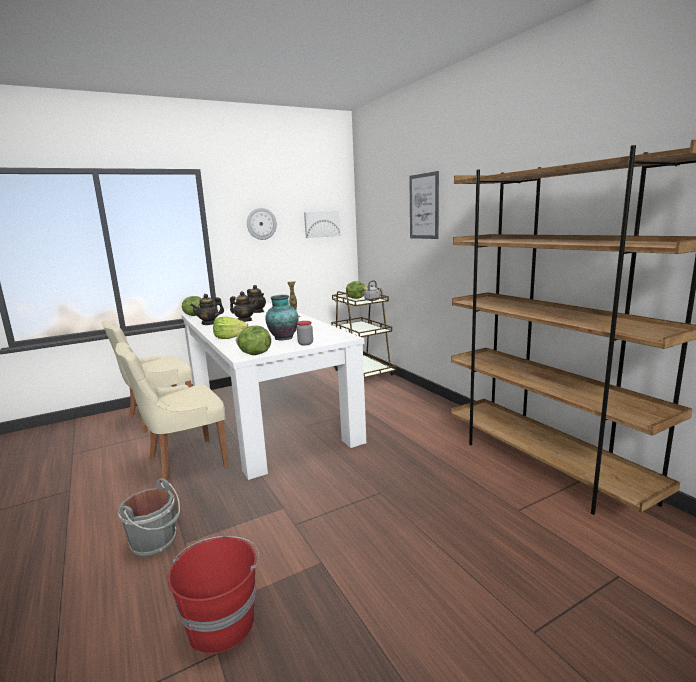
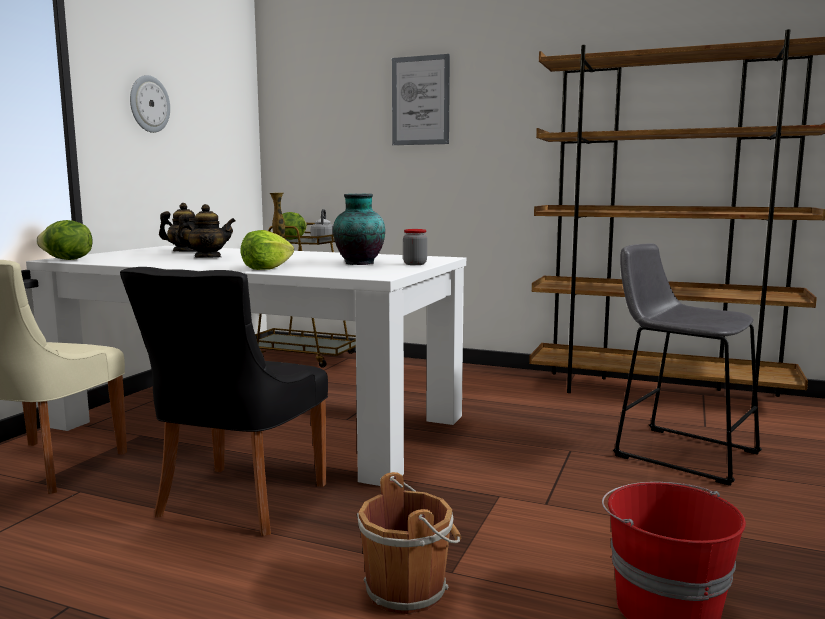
camera: 40 degrees left, 5 degrees down
beige chair [115,342,229,481] -> black chair [120,267,328,536]
grey bucket [118,478,180,558] -> brown bucket [357,472,462,614]
teapot [190,294,224,325] -> none
lettuce [236,326,271,355] -> none
picture [304,211,340,238] -> none
none -> grey stool [613,243,762,486]

